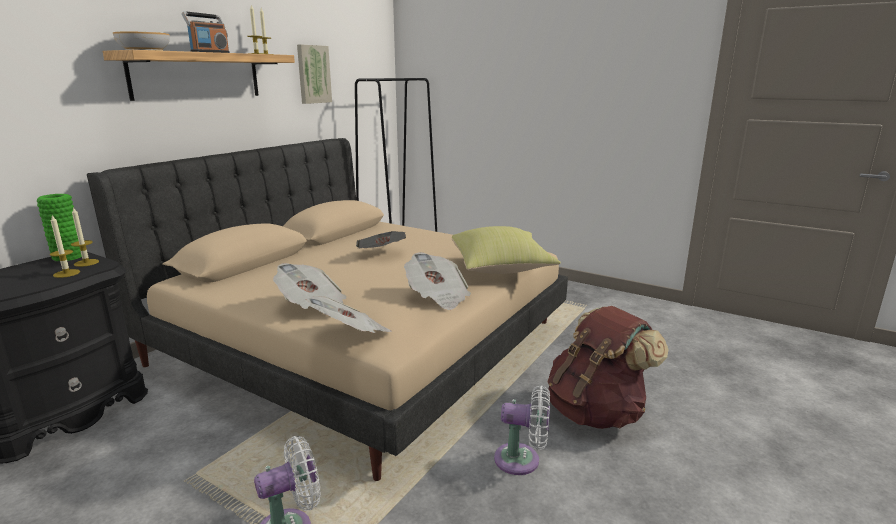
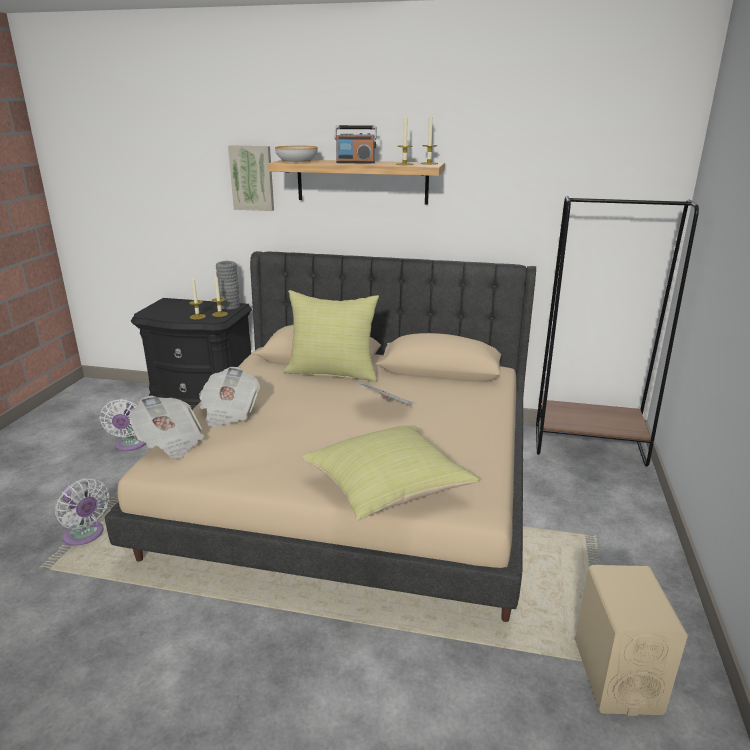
camera: 70 degrees right, 5 degrees up
green vase [37,194,82,262] -> grey vase [216,261,240,309]
picture [297,45,332,104] -> picture moved to [228,146,274,211]
newspaper [404,252,471,310] -> none
white fan [494,385,550,475] -> white fan moved to [100,399,146,451]
brown backpack [547,306,668,429] -> none
none -> yellow pillow [284,290,379,382]
none -> beige speaker [575,565,688,716]

